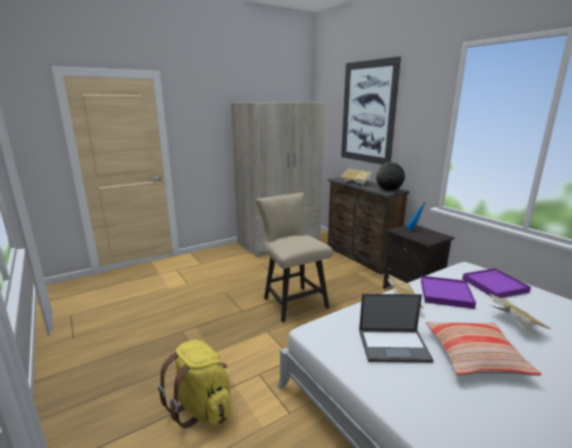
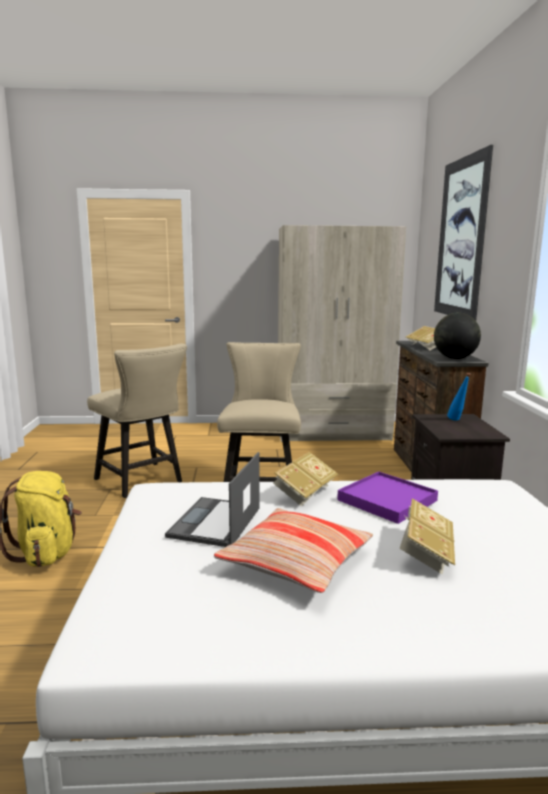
camera: 30 degrees right, 5 degrees down
laptop [359,294,434,363] -> laptop turned 75 degrees clockwise [165,452,260,547]
purple tray [462,268,531,298] -> none
none -> beige chair [87,344,187,498]

